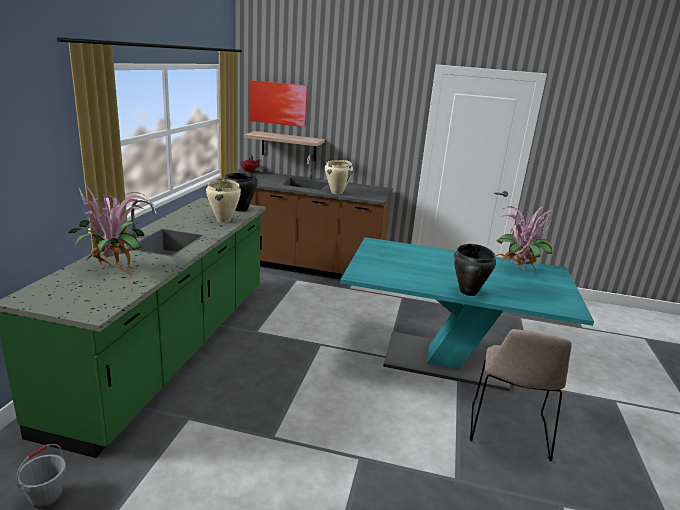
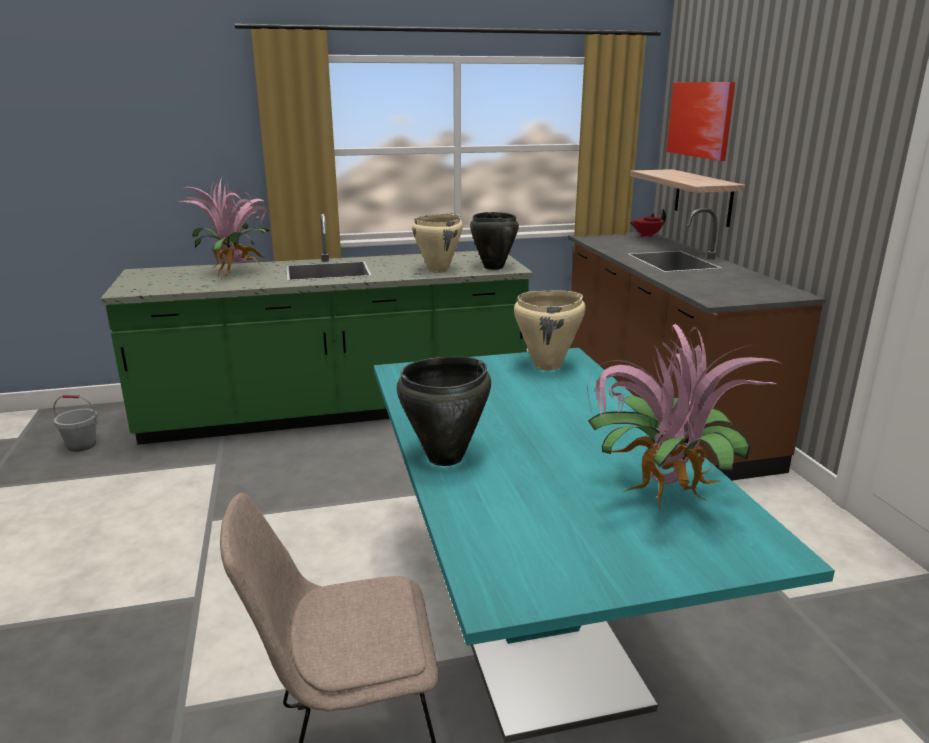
camera: 65 degrees right, 0 degrees up
beige cooking pot [325,160,353,194] -> beige cooking pot moved to [514,290,586,371]

